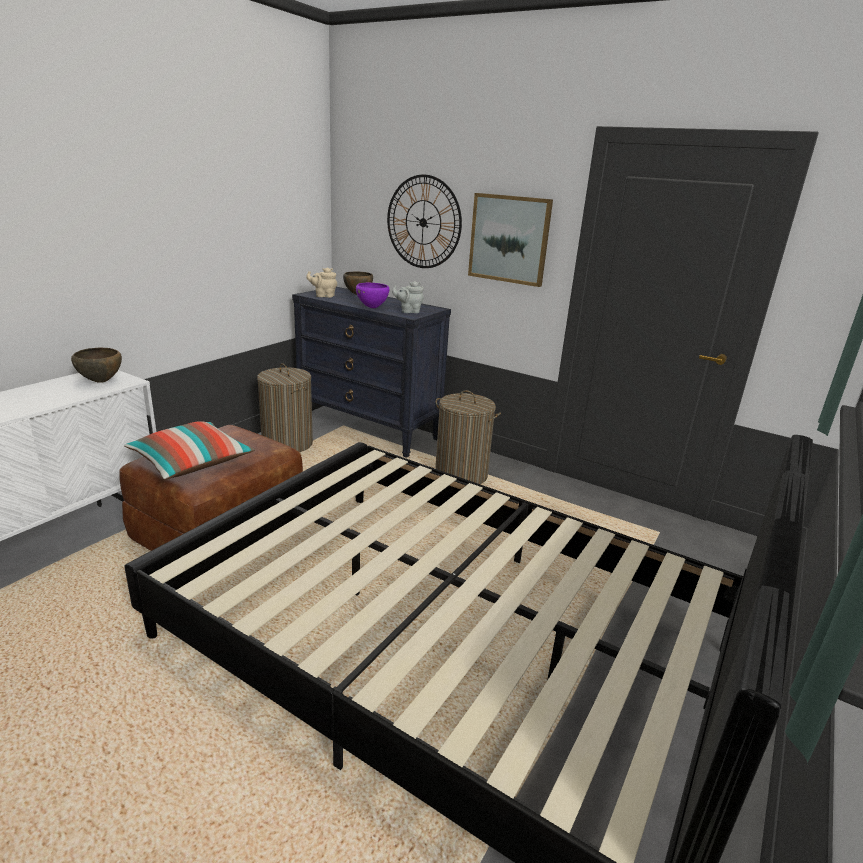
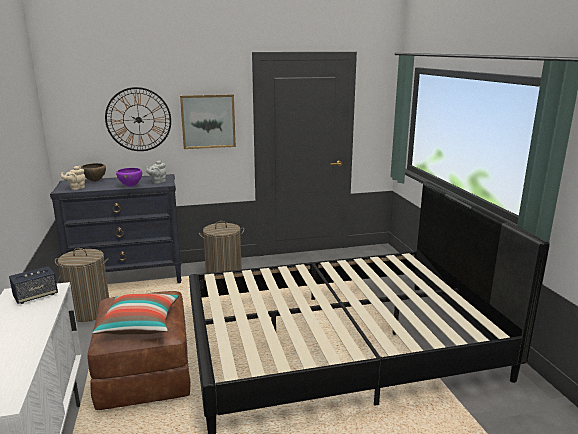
camera: 45 degrees left, 5 degrees down
brown bowl [71,348,122,383] -> speaker [9,266,58,304]

